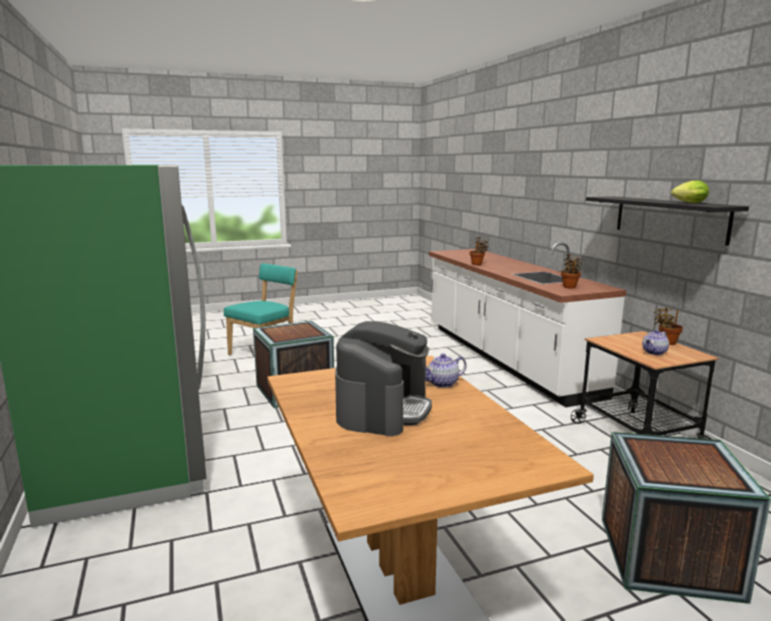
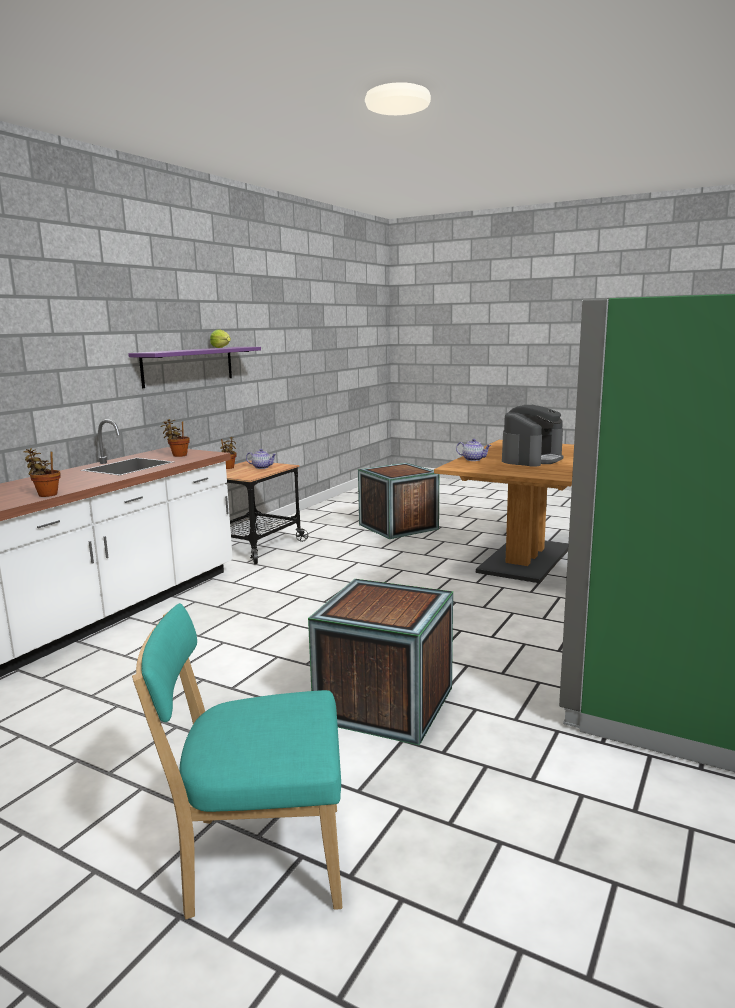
camera: 130 degrees left, 0 degrees up
coffee machine [335,321,432,436] -> coffee machine turned 150 degrees clockwise [502,405,563,467]
black shelf [586,196,749,246] -> purple shelf [128,347,261,388]

